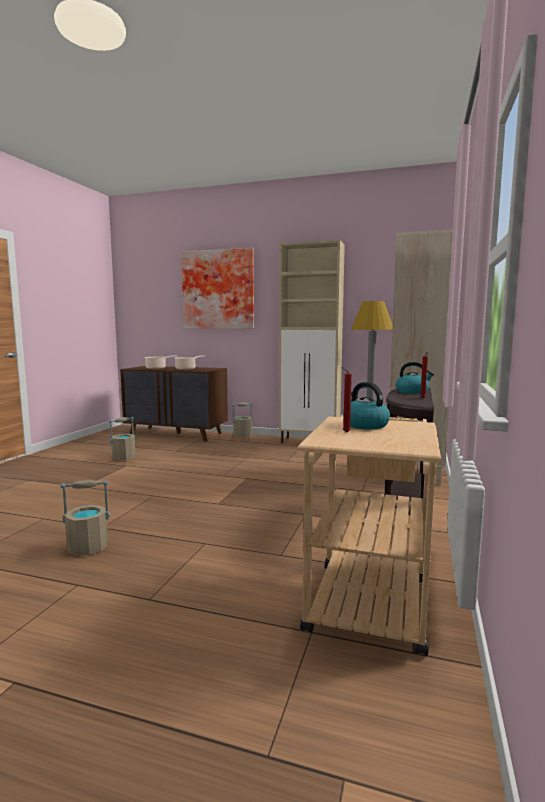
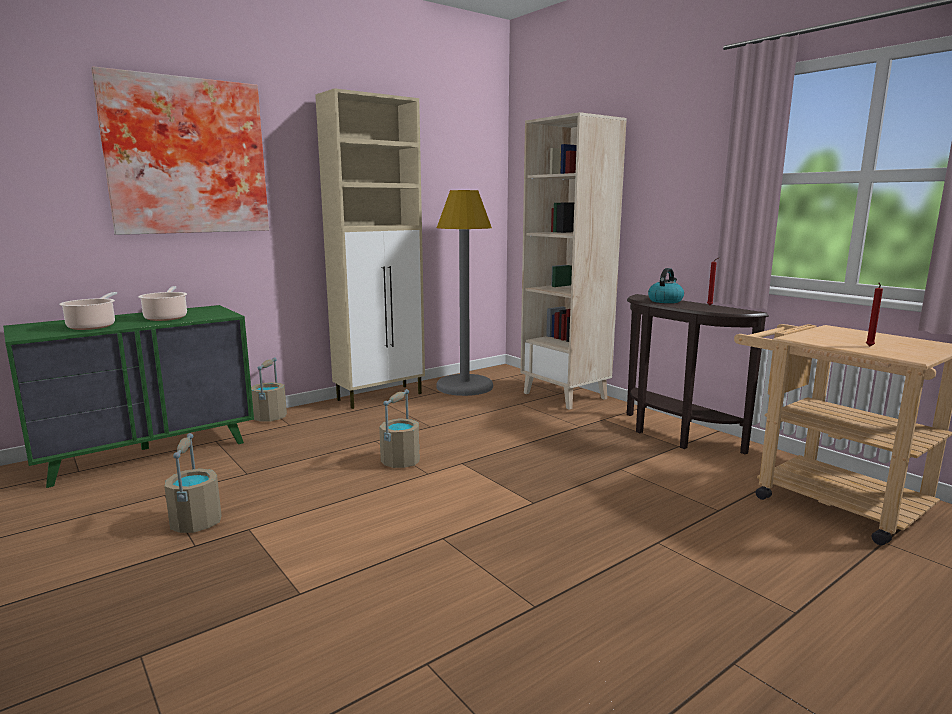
camera: 55 degrees left, 5 degrees up
beige bucket [60,480,110,556] -> beige bucket moved to [379,389,419,468]
brown dresser [120,366,228,442] -> green dresser [3,305,254,488]
kettle [343,382,390,429] -> none

